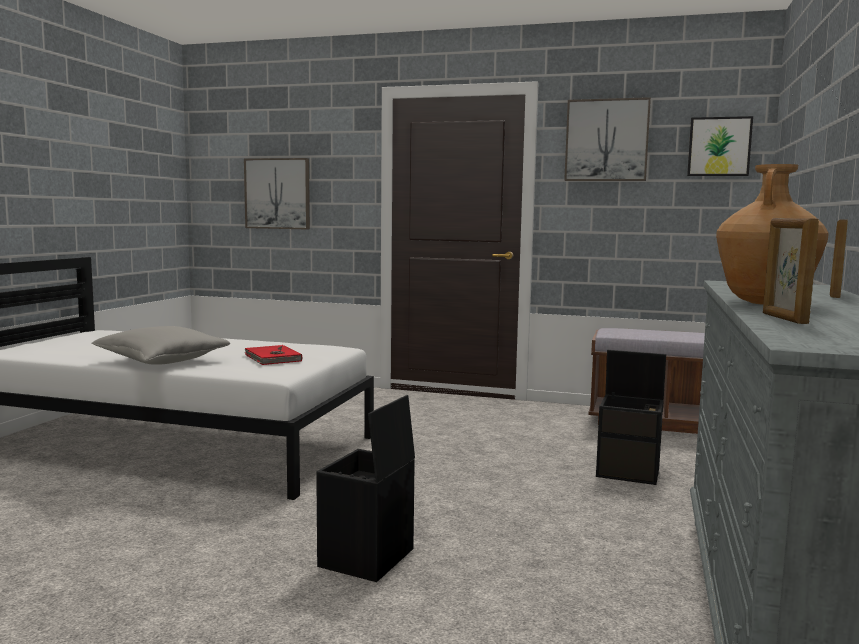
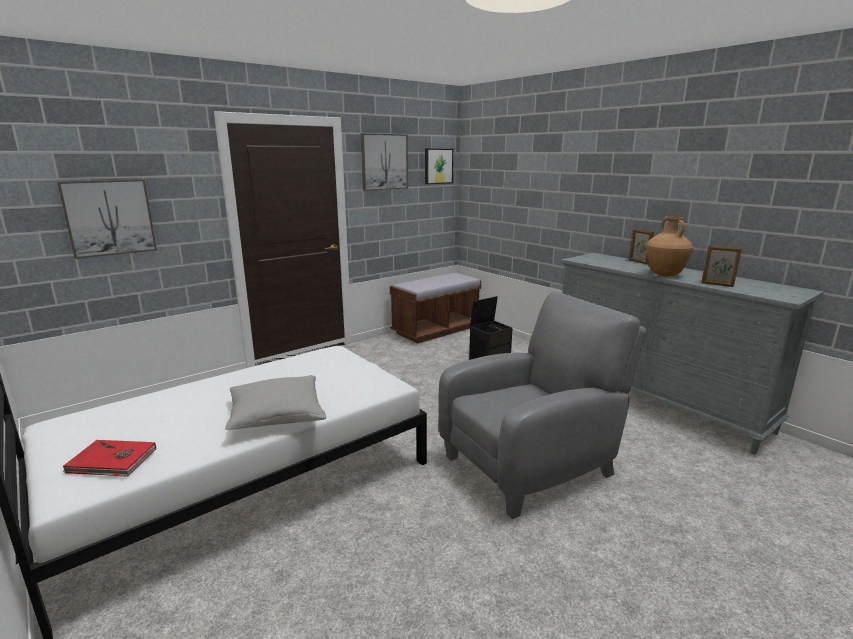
camera: 55 degrees left, 10 degrees up
red book [244,345,302,365] -> red book moved to [63,440,156,477]
black storage box [316,395,415,582] -> grey armchair [439,292,646,519]

